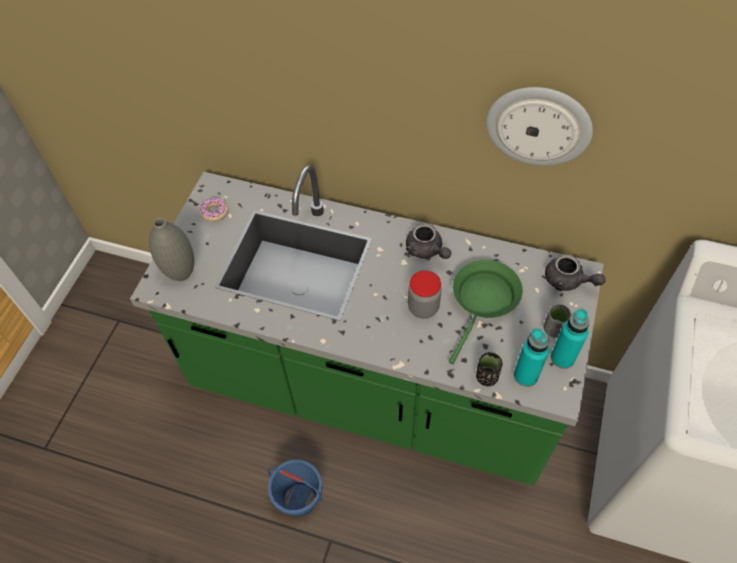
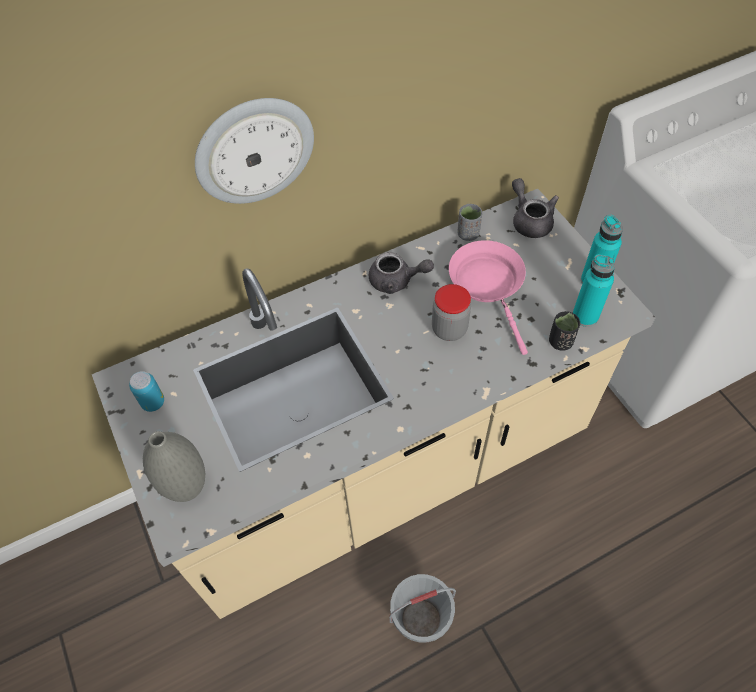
camera: 45 degrees left, 0 degrees up
green counter [130,165,604,486] -> beige counter [92,189,656,619]
donut [200,197,228,222] -> can [129,371,164,412]
blue bucket [268,460,323,517] -> grey bucket [390,574,456,643]
green frying pan [449,260,523,364] -> pink frying pan [449,240,528,355]
wall clock [486,87,593,166] -> wall clock moved to [195,98,314,204]
grey cup [544,304,571,338] -> grey cup moved to [457,204,482,241]
grey teapot [545,254,606,291] -> grey teapot turned 105 degrees counterclockwise [512,178,559,238]

